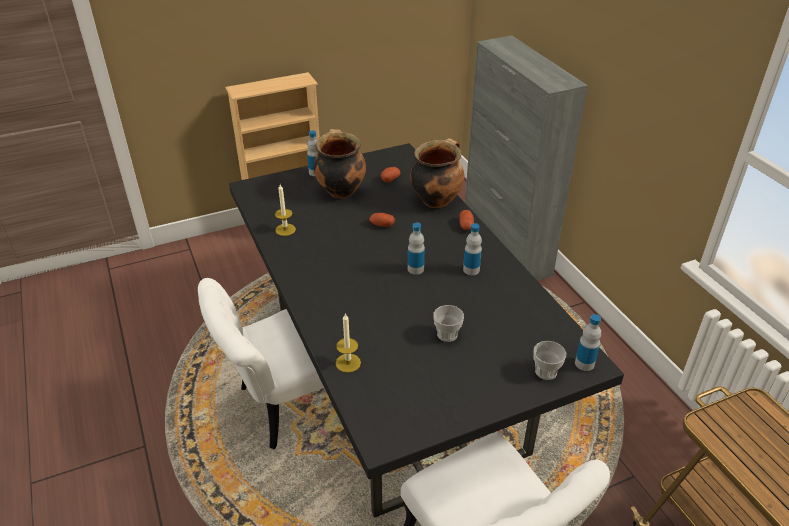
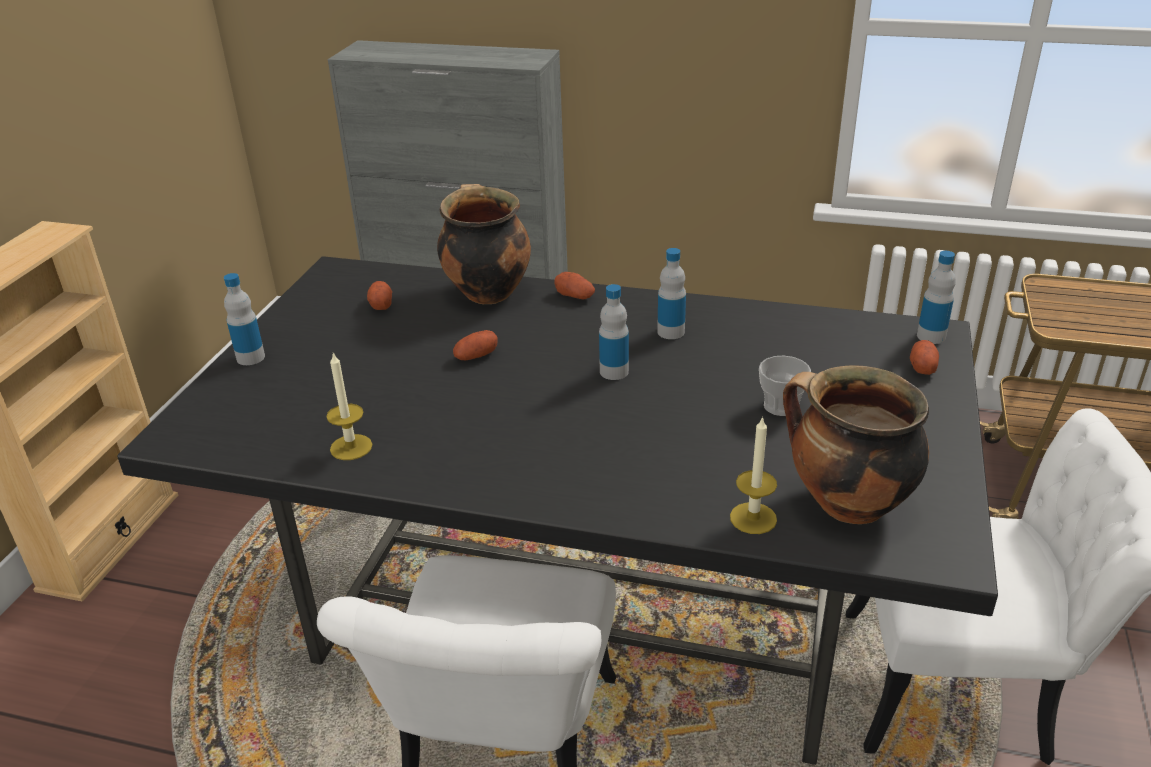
camera: 50 degrees left, 5 degrees down
cooking pot [313,129,366,198] -> cooking pot moved to [783,365,929,524]
cup [533,341,566,380] -> potato [910,340,939,375]

